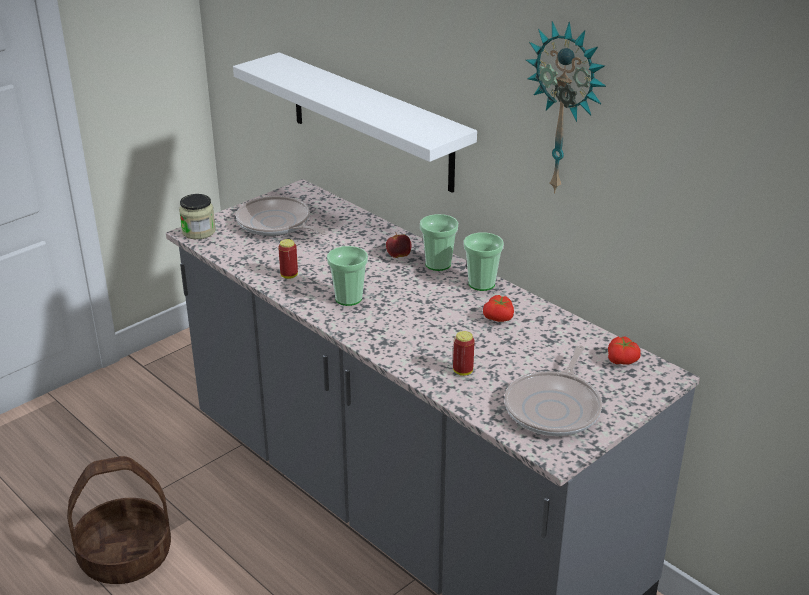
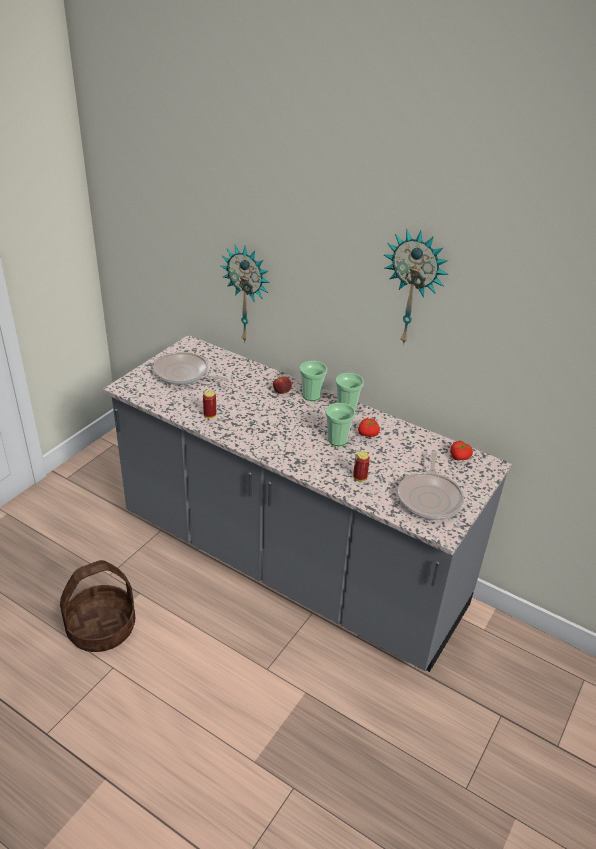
camera: 15 degrees left, 5 degrees up
jar [179,194,216,239] -> none
white shelf [233,52,477,193] -> wall clock [221,245,270,342]
cup [327,246,368,306] -> cup moved to [326,403,355,446]

